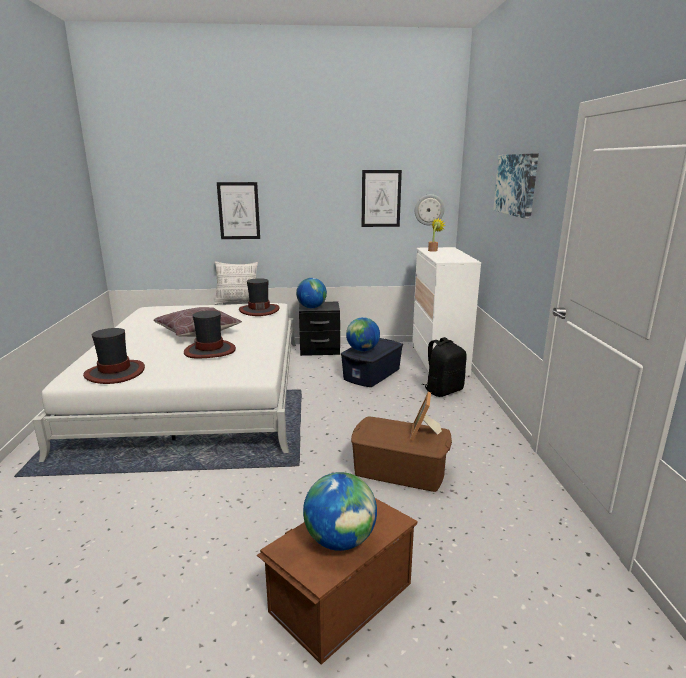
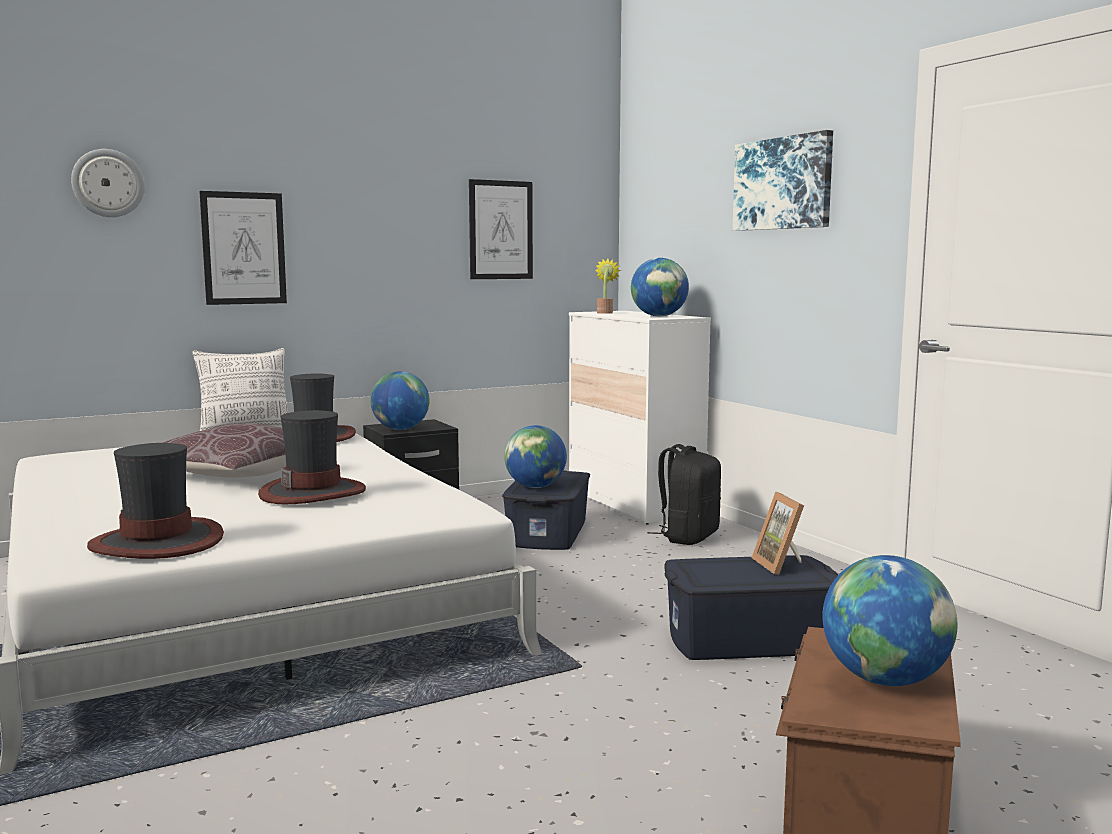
camera: 25 degrees left, 10 degrees down
brown storage box [351,416,452,492] -> blue storage box [665,555,838,660]
wall clock [415,194,445,225] -> wall clock moved to [71,149,145,217]
none -> globe [631,258,689,317]

